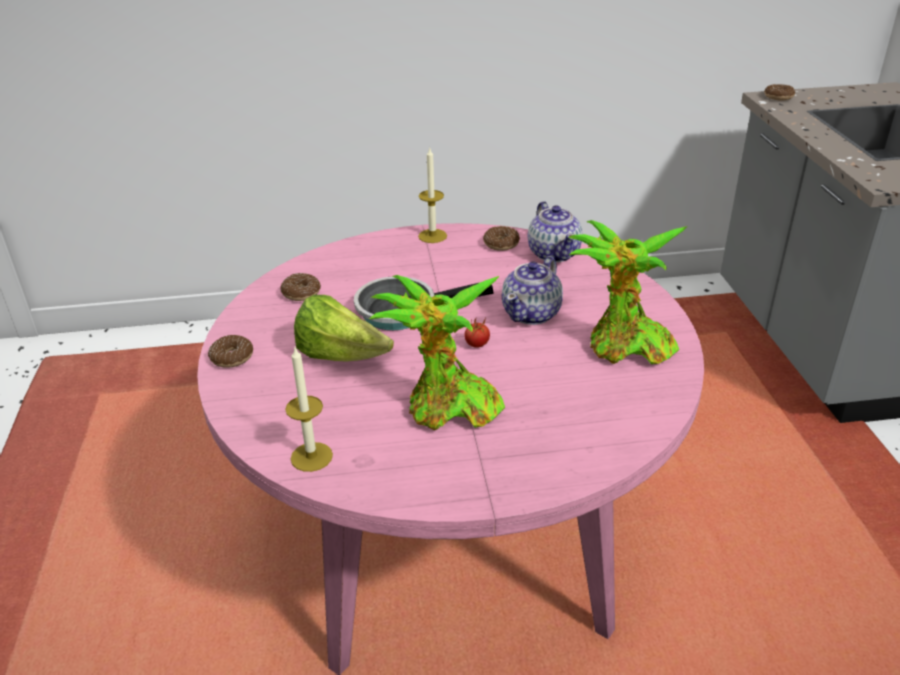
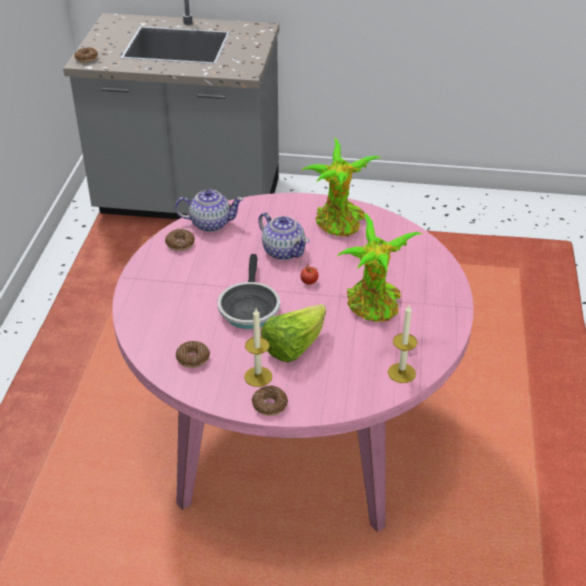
camera: 75 degrees left, 5 degrees up
candle [418,148,447,243] -> candle moved to [244,309,272,387]

